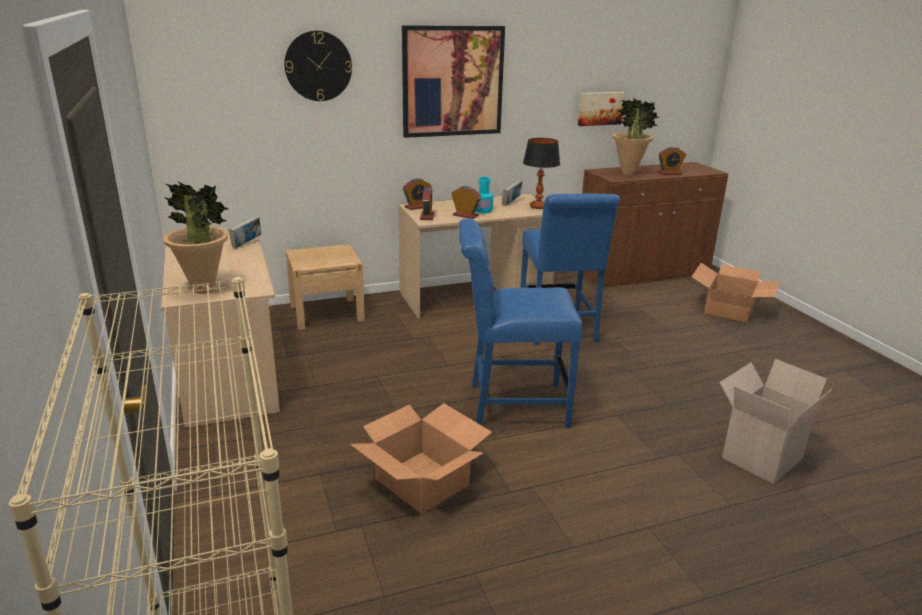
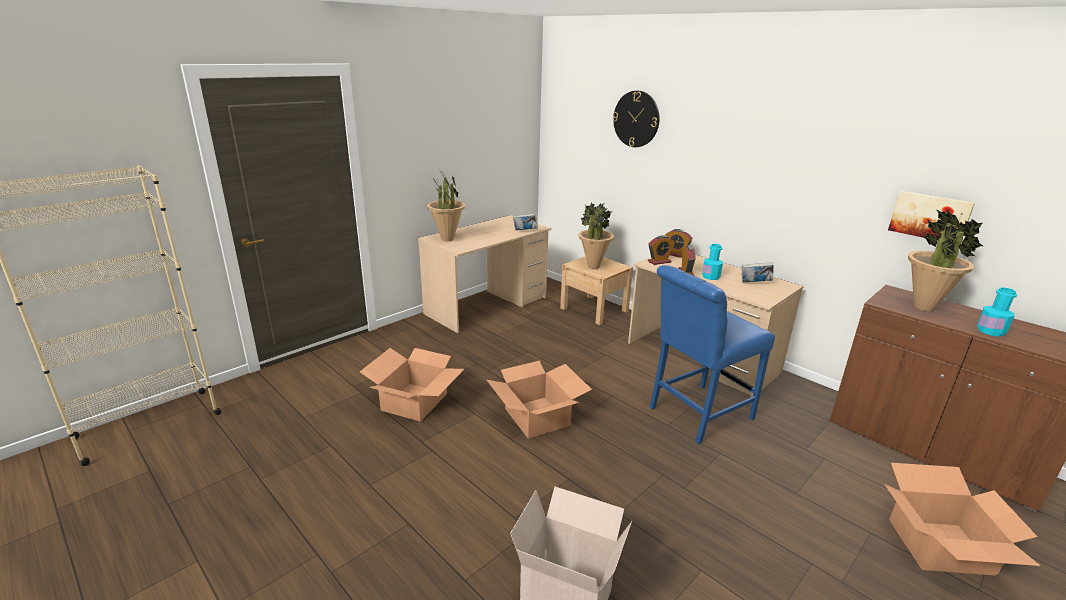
camera: 65 degrees right, 0 degrees up
picture [402,25,505,138] -> none
blue chair [459,218,583,428] -> cardboard box [487,361,592,439]
table lamp [523,138,560,209] -> none
alarm clock [658,147,686,175] -> turquoise bottle [977,287,1017,337]
none -> potted plant [578,203,614,269]

